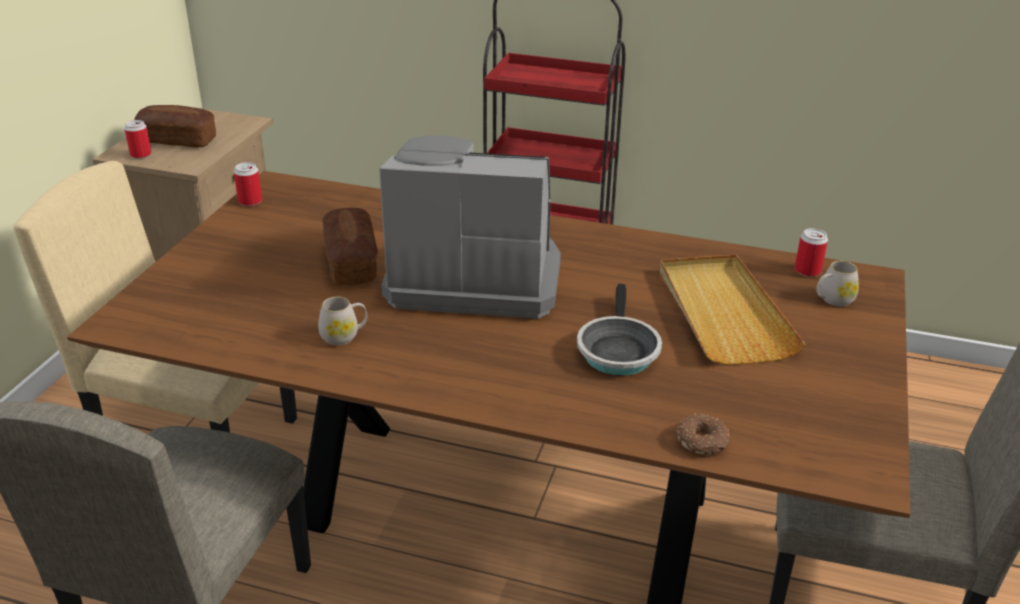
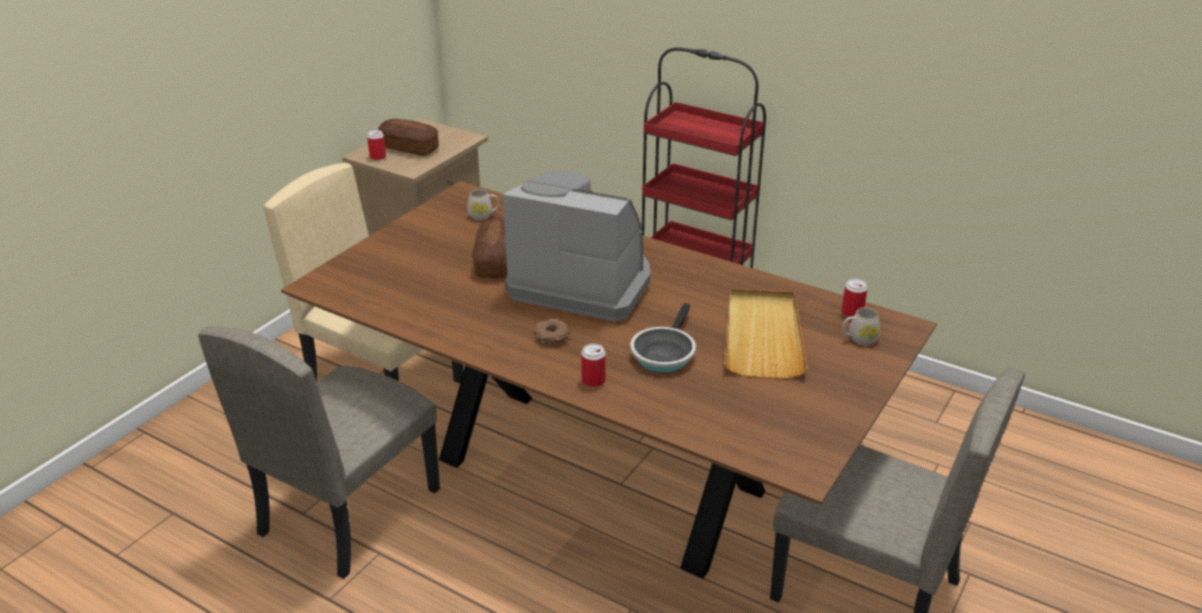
camera: 15 degrees right, 0 degrees up
can [234,162,262,206] -> can moved to [581,343,606,387]
white mug [318,297,368,346] -> white mug moved to [467,189,499,220]
donut [677,414,730,455] -> donut moved to [534,319,570,344]

